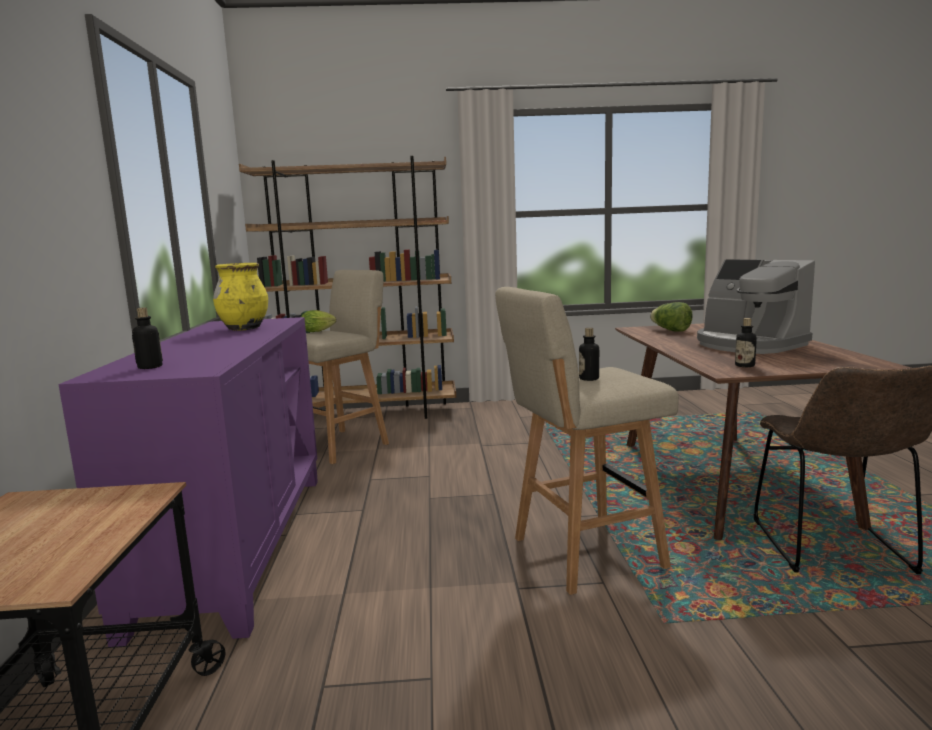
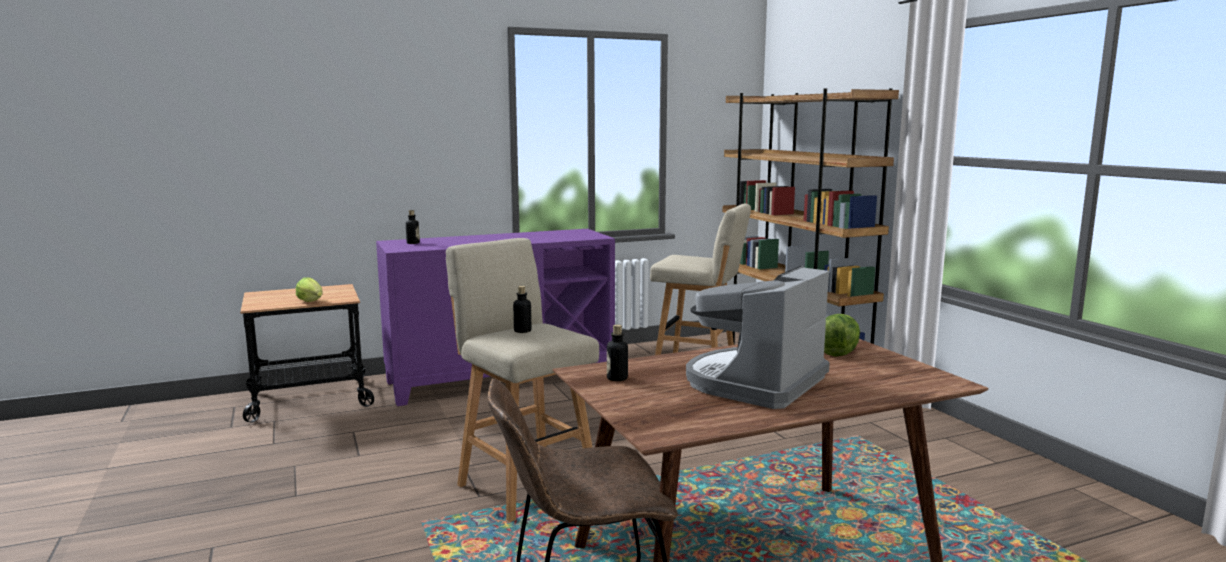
camera: 70 degrees right, 0 degrees up
yellow vase [213,263,268,331] -> none
lettuce [302,310,336,332] -> lettuce moved to [296,277,322,302]

